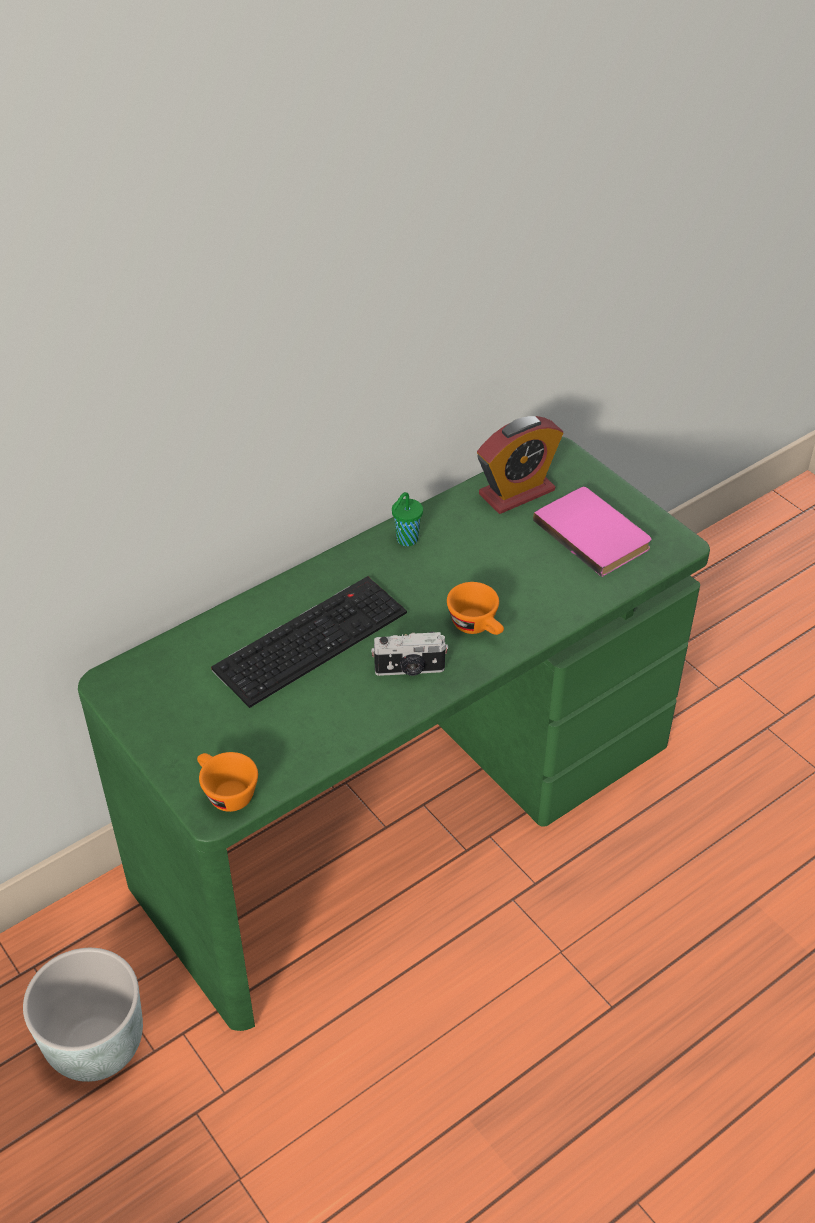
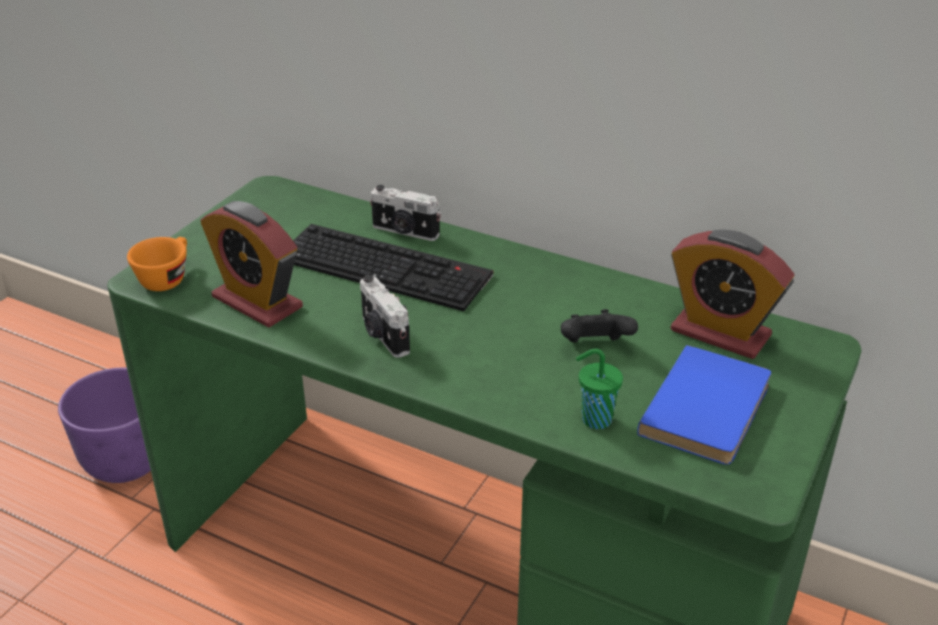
camera: 65 degrees right, 10 degrees down
grey planter [23,948,143,1082] -> purple planter [58,368,151,483]
green cup [392,492,423,546] -> green cup moved to [576,349,623,429]
orange cup [447,582,504,635] -> none
pink book [533,487,651,577] -> blue book [637,345,771,465]
none -> alarm clock [200,201,303,327]
none -> camera [370,185,441,241]
none -> black game controller [561,309,638,343]

